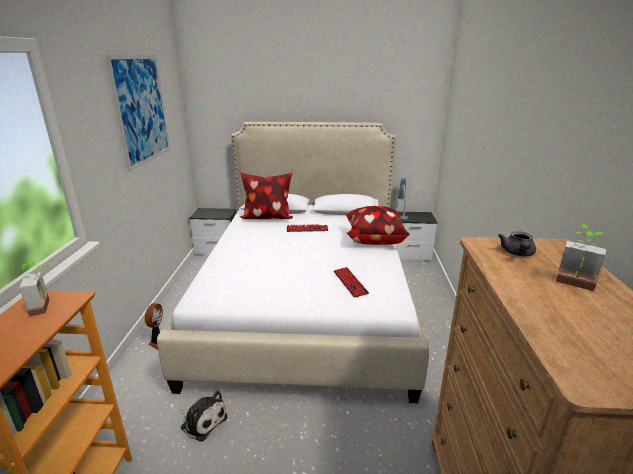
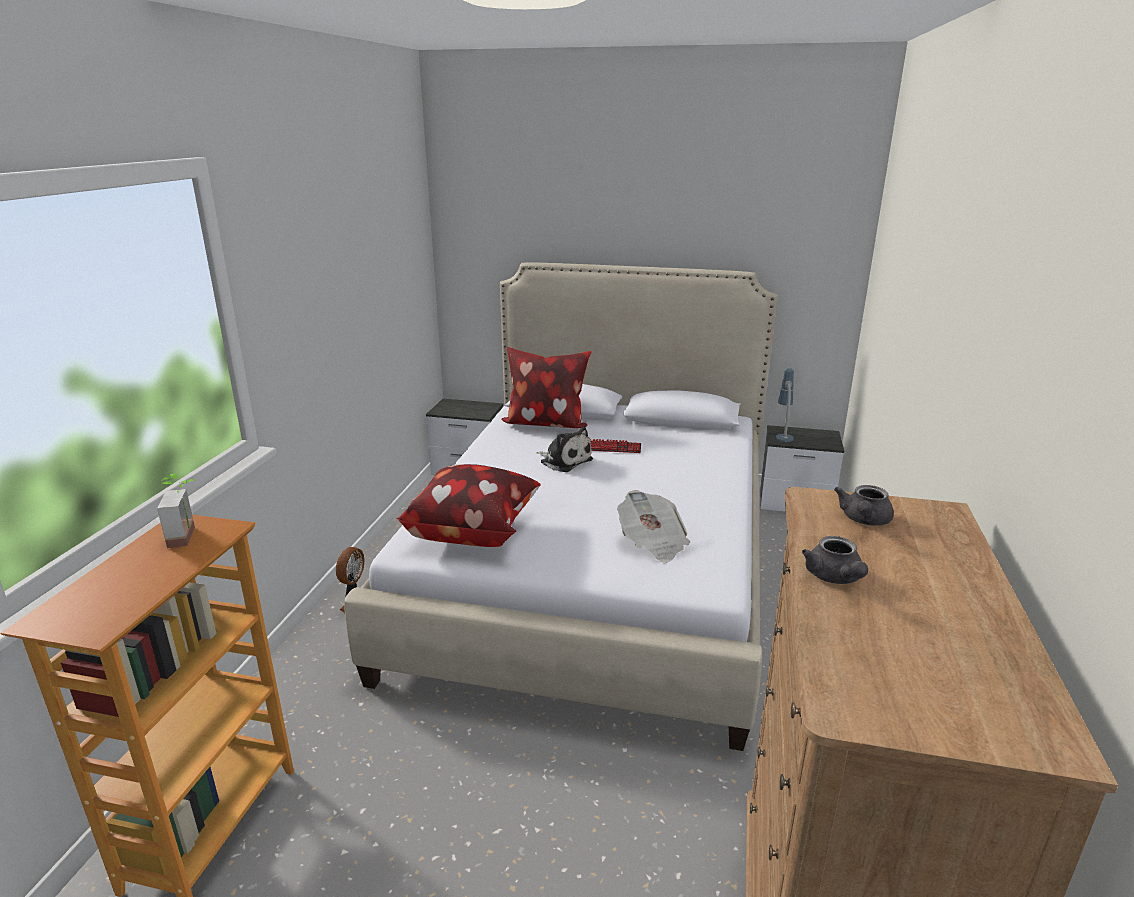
camera: 10 degrees right, 0 degrees up
picture [106,55,170,172] -> none
plush toy [179,391,228,441] -> plush toy moved to [537,427,593,472]
keyboard [334,267,369,298] -> newspaper [617,490,690,563]
pillow [346,206,410,245] -> pillow moved to [397,464,541,547]
potted plant [556,224,606,291] -> none
none -> grey teapot [802,536,868,584]

